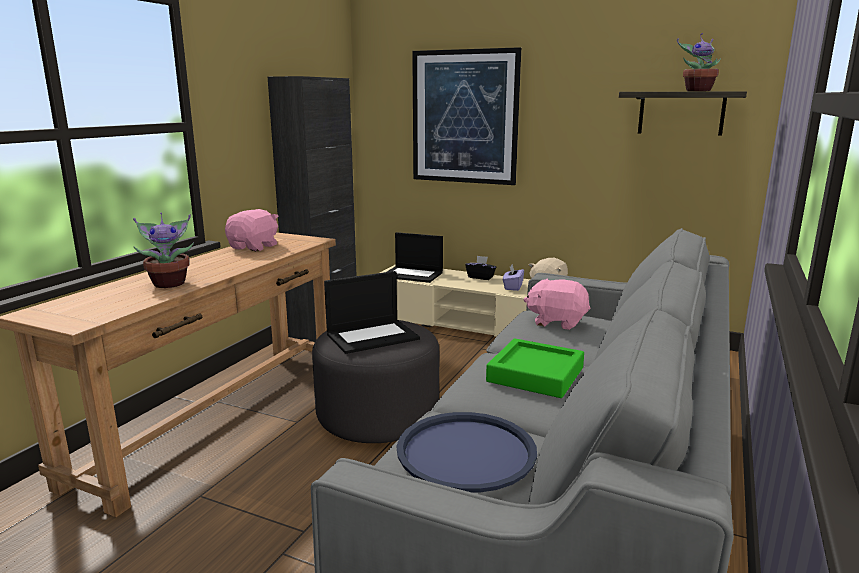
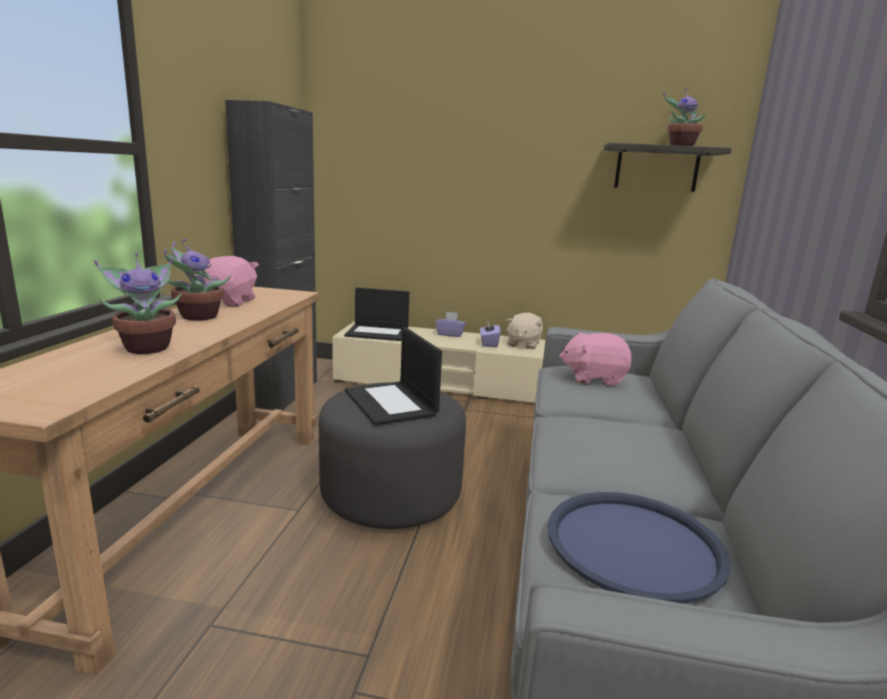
camera: 15 degrees left, 0 degrees up
laptop [324,271,420,354] -> laptop turned 105 degrees clockwise [345,327,442,426]
picture [412,47,521,185] -> none
black tissue box [465,256,496,280] -> purple tissue box [435,312,466,337]
green tray [486,338,584,398] -> none
none -> potted plant [164,239,231,321]

